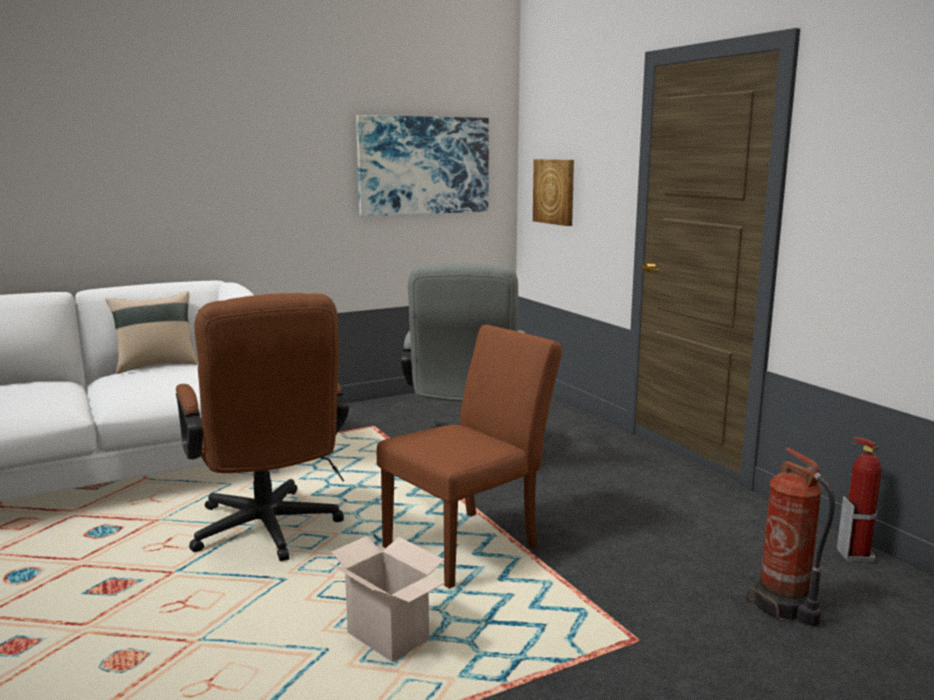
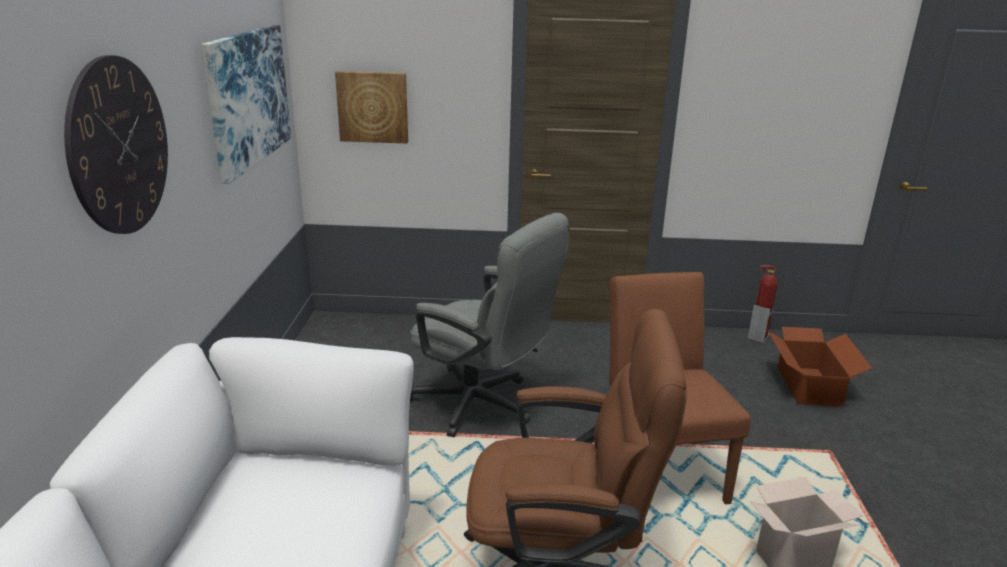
camera: 60 degrees left, 10 degrees up
beige pillow [105,291,198,374] -> none
fire extinguisher [746,448,835,626] -> cardboard box [767,327,872,407]
none -> wall clock [64,55,168,234]

